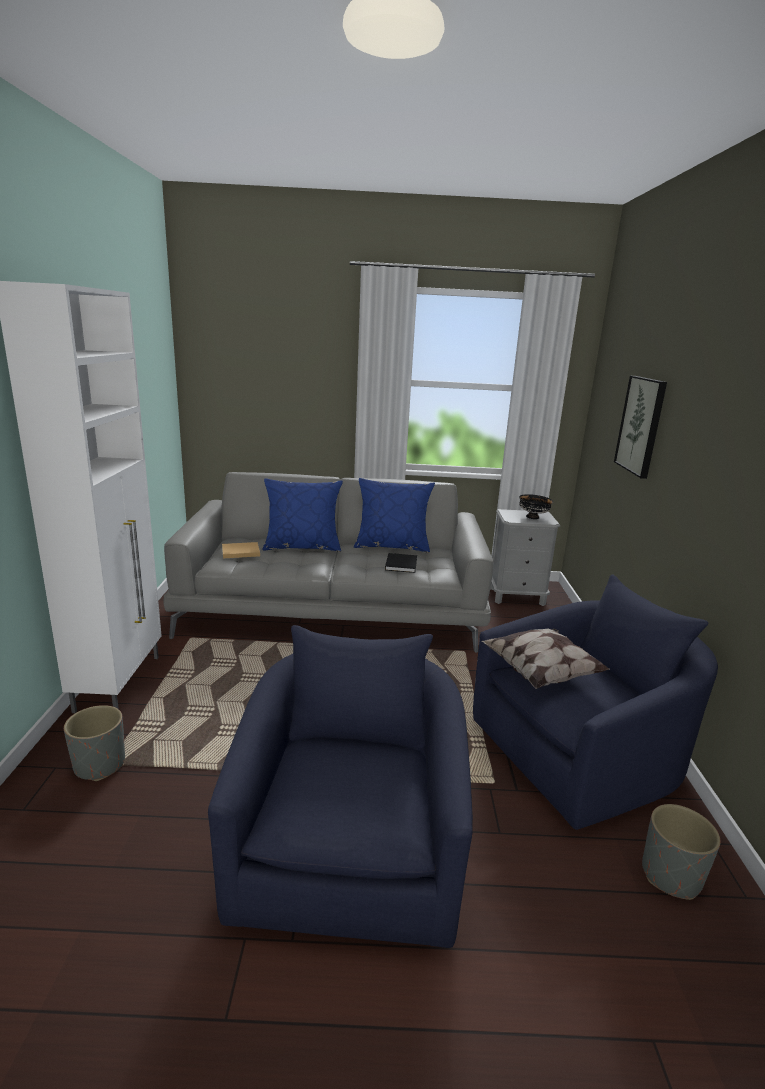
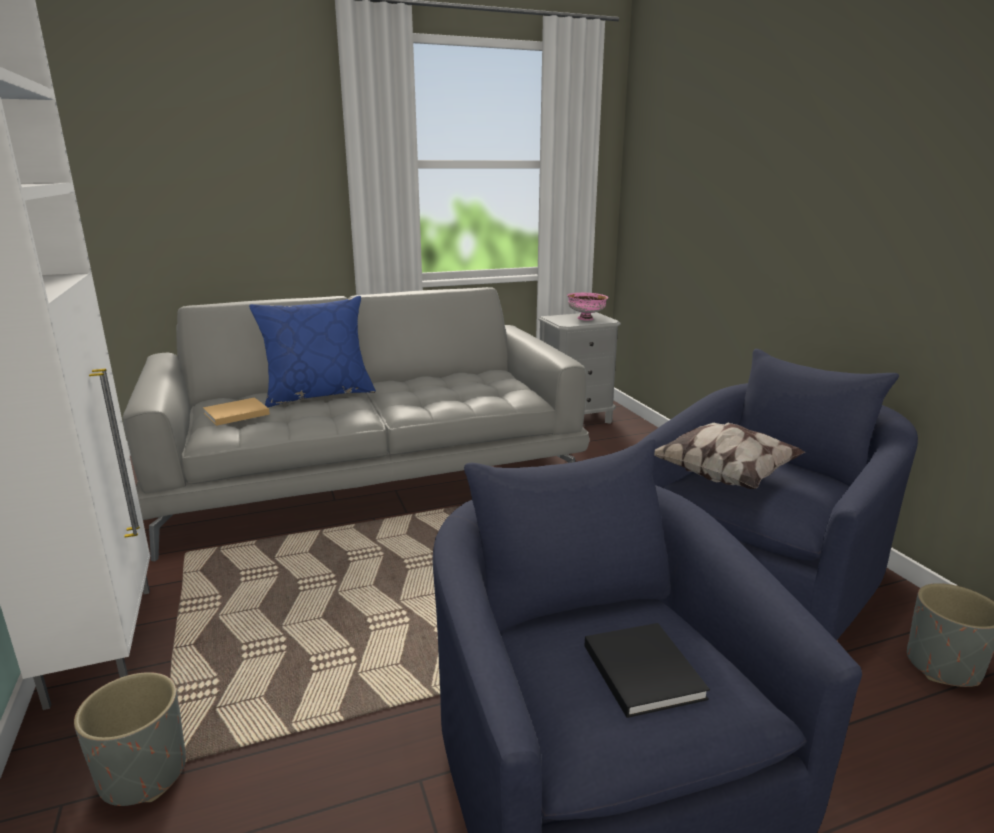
camera: 20 degrees left, 0 degrees up
blue pillow [354,478,435,553] -> none
black book [385,553,417,573] -> black book moved to [584,623,710,718]
black bowl [519,494,553,519] -> pink bowl [567,293,608,320]
picture [614,376,667,479] -> none

